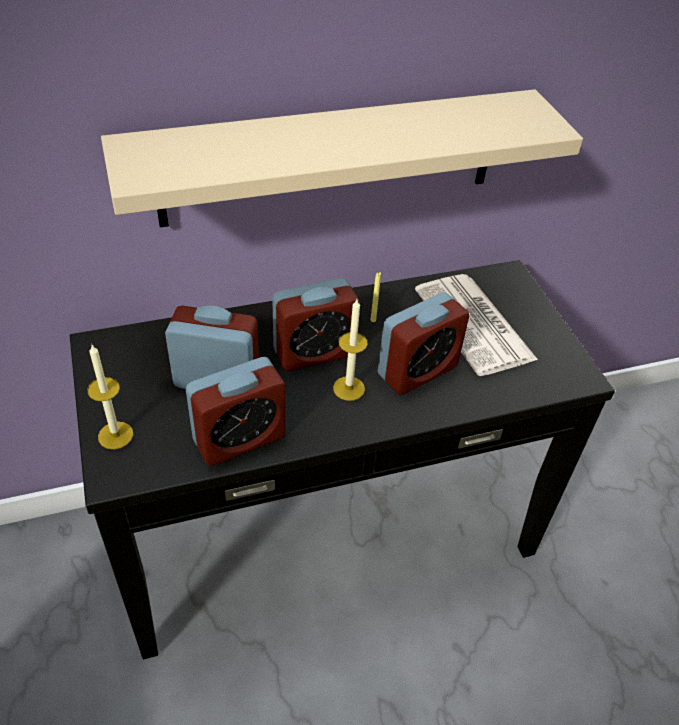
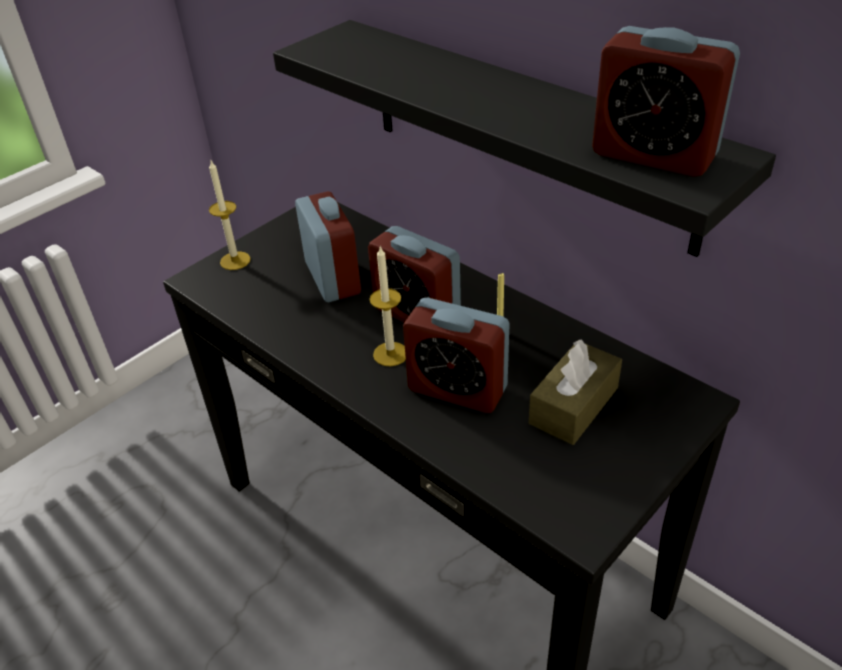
camera: 65 degrees right, 5 degrees down
beige shelf [101,89,583,227] -> black shelf [273,20,776,257]
alarm clock [186,357,285,466] -> alarm clock moved to [592,26,740,177]
newspaper [415,274,538,376] -> brown tissue box [529,339,622,445]

